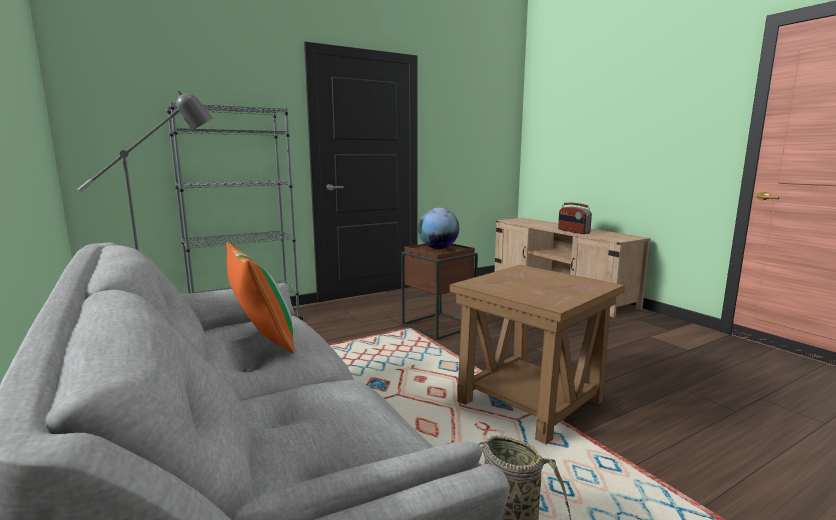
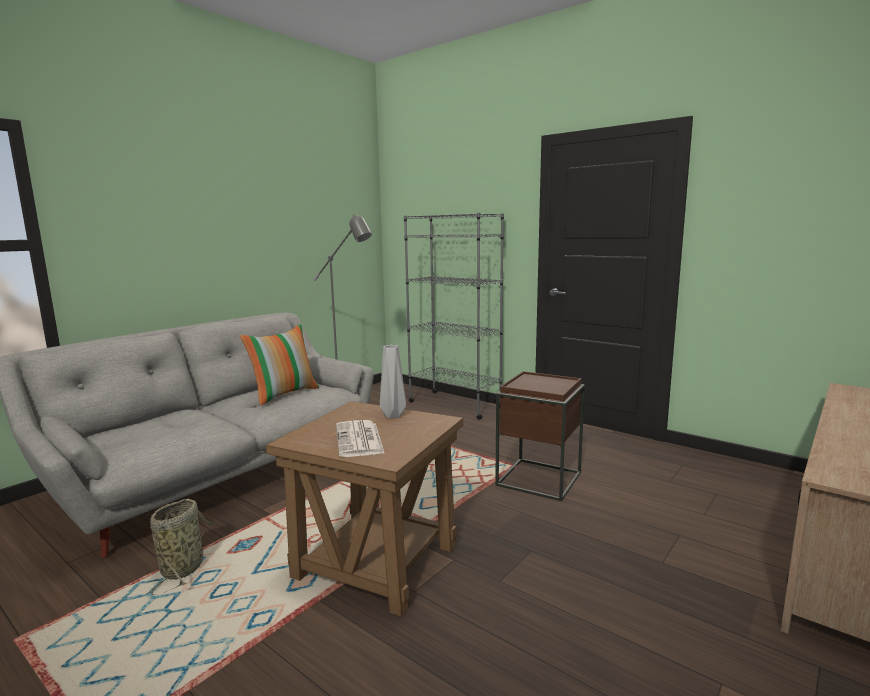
camera: 70 degrees right, 0 degrees up
globe [418,208,459,249] -> none
radio [558,203,592,234] -> none
none -> newspaper [336,420,385,457]
none -> grey vase [380,345,406,418]

